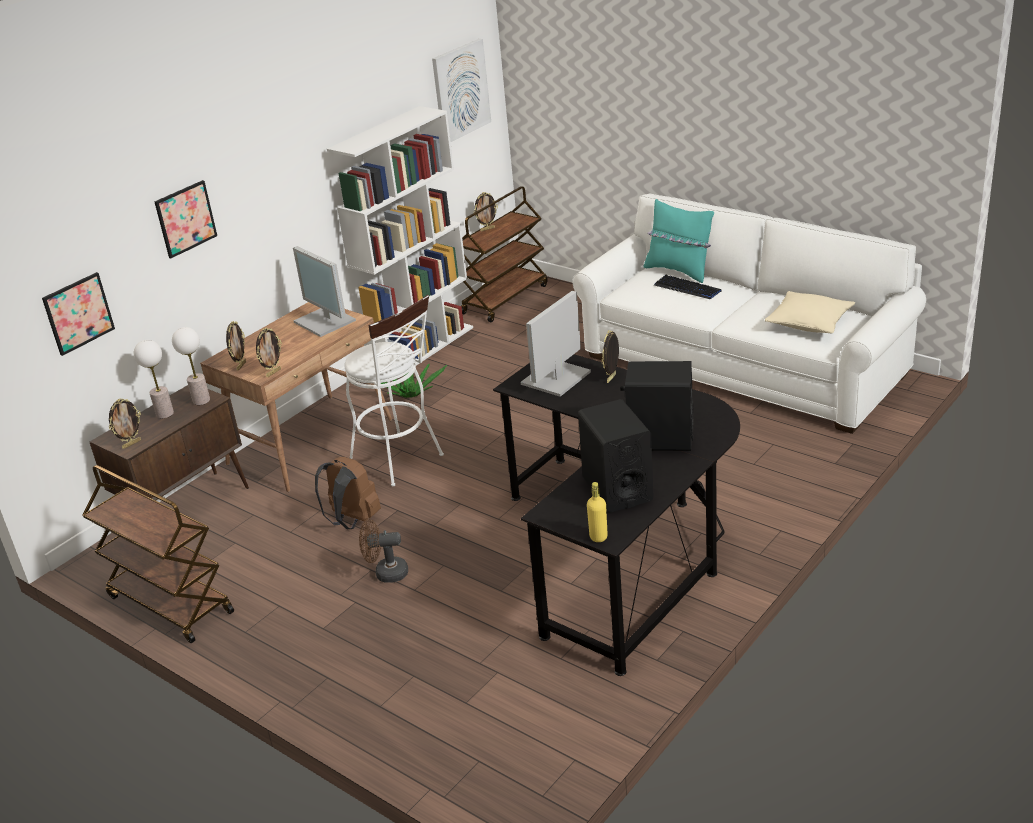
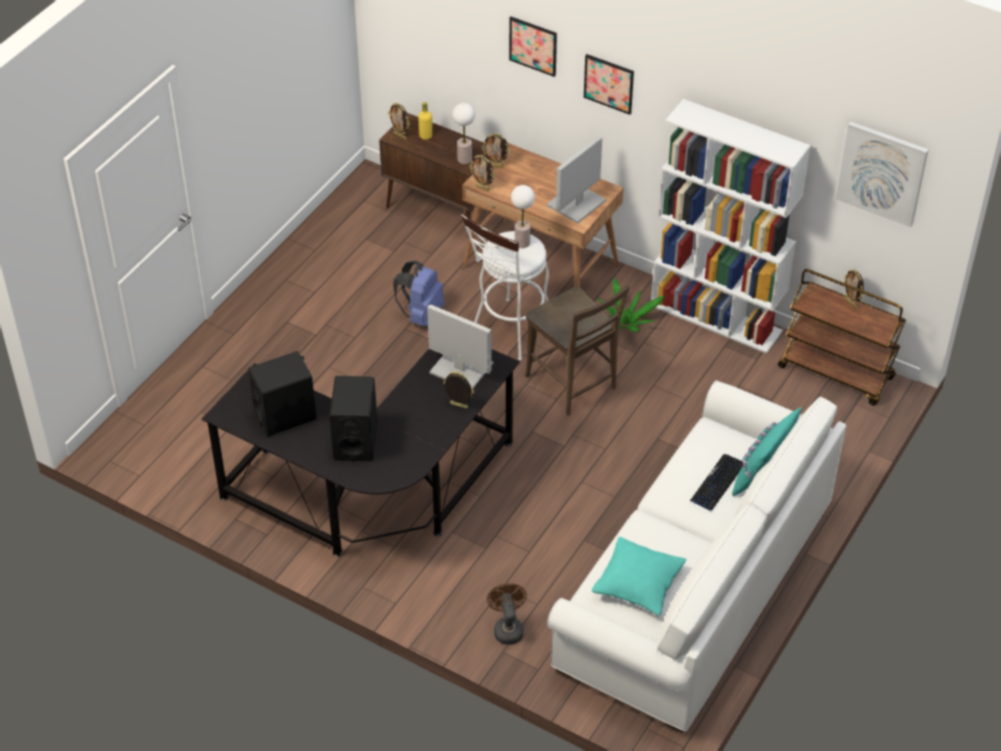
camera: 80 degrees right, 15 degrees up
picture [42,272,115,356] -> picture moved to [584,54,634,115]
brown cart [82,465,234,643] -> none
table lamp [134,340,174,419] -> table lamp moved to [511,185,535,248]
brown backpack [315,457,381,529] -> blue backpack [393,260,444,326]
brown fan [359,519,408,583] -> brown fan moved to [487,583,527,644]
yellow bottle [587,482,608,542] -> yellow bottle moved to [418,102,432,140]
beige pillow [765,291,855,333] -> turquoise pillow [592,537,686,615]
none -> brown chair [525,285,630,415]

